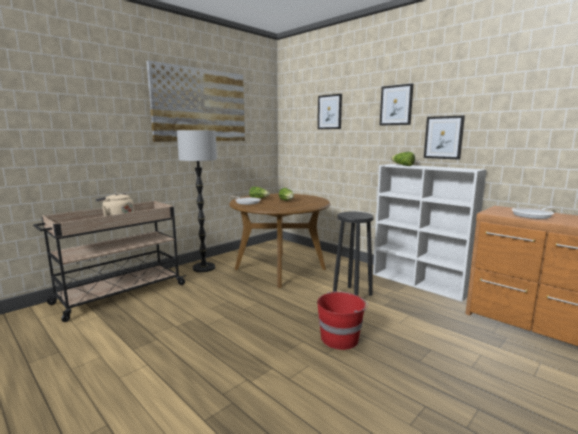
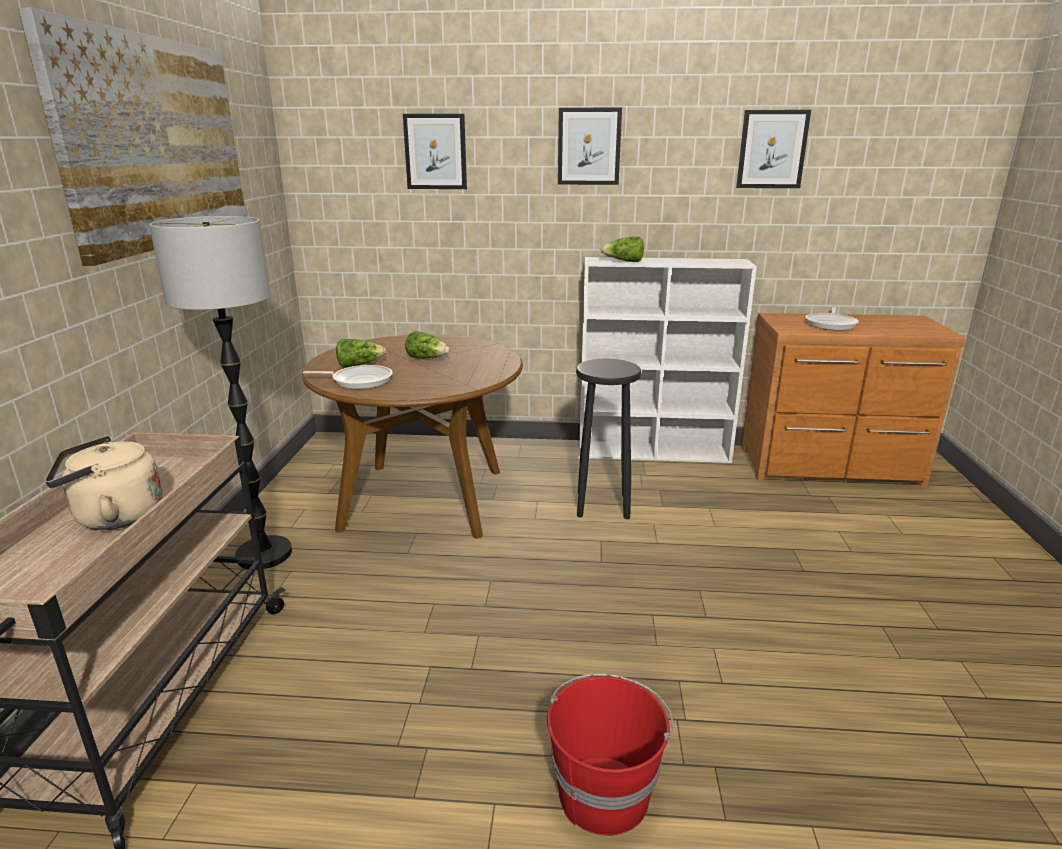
camera: 40 degrees left, 10 degrees up
red bucket [317,291,368,350] -> red bucket moved to [547,674,673,836]
picture [424,115,465,160] -> picture moved to [736,110,811,188]

